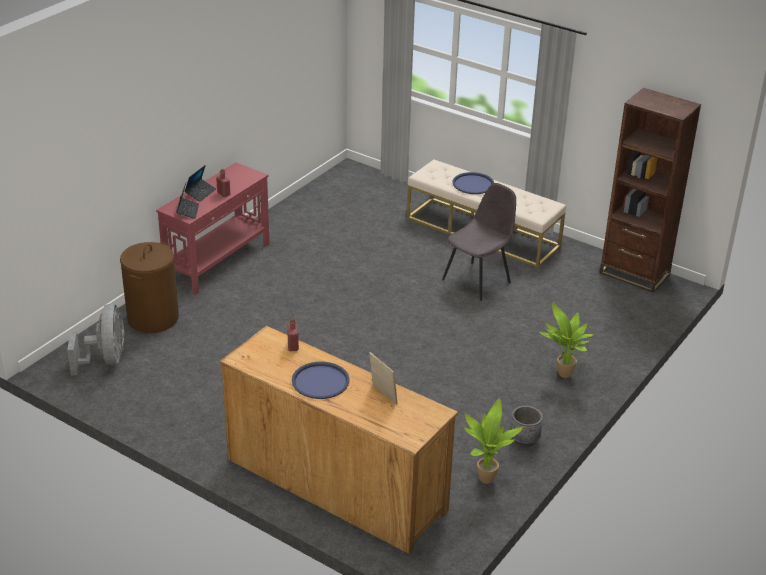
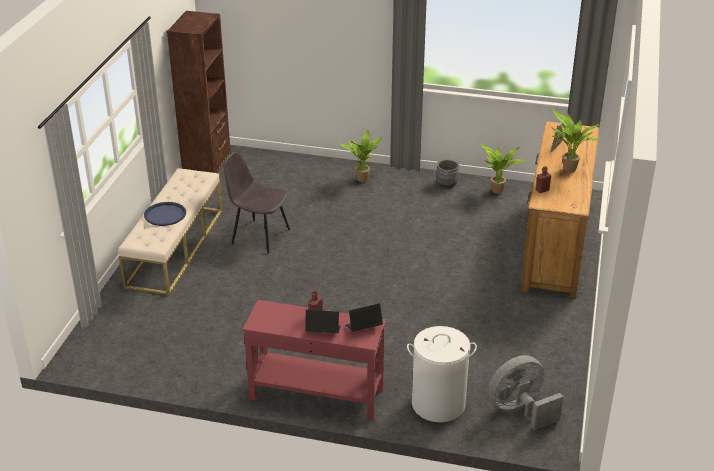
camera: 110 degrees left, 0 degrees up
brown laundry basket [120,242,179,333] -> white laundry basket [407,326,477,422]
blue tray [292,362,350,399] -> potted plant [552,109,601,173]

